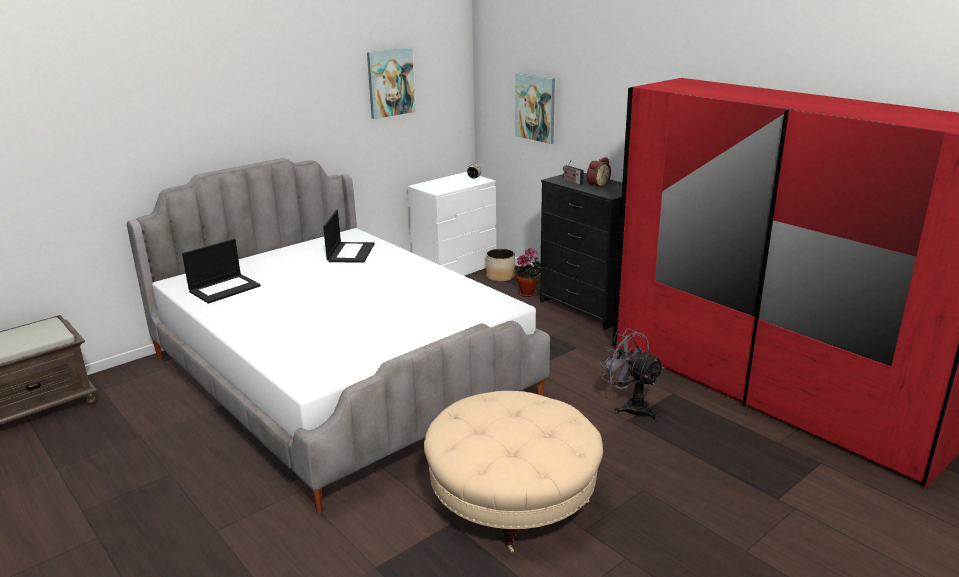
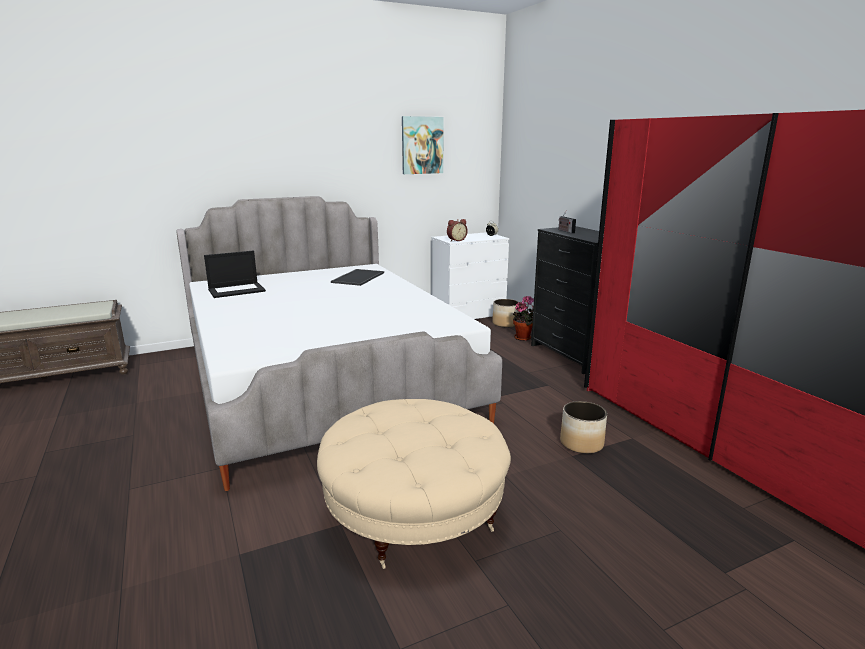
camera: 15 degrees right, 5 degrees down
laptop [323,210,375,263] -> tray [331,269,384,286]
picture [515,73,555,144] -> none
alarm clock [587,157,611,188] -> alarm clock moved to [447,219,468,241]
grey fan [600,328,665,420] -> planter [560,401,607,454]

